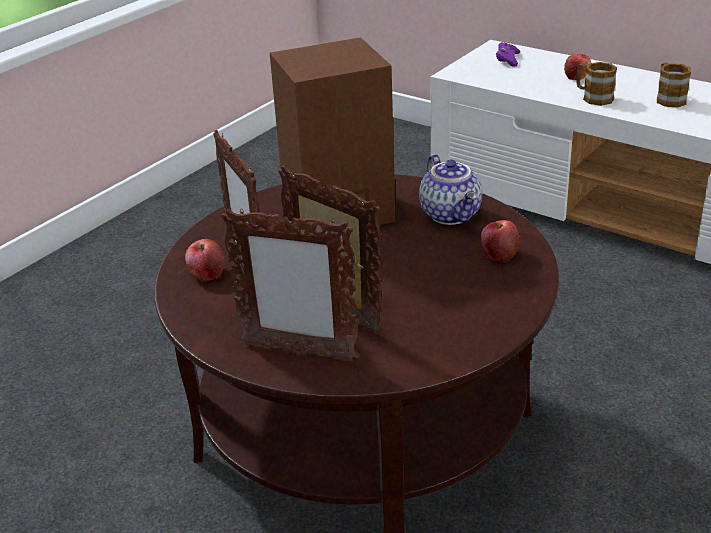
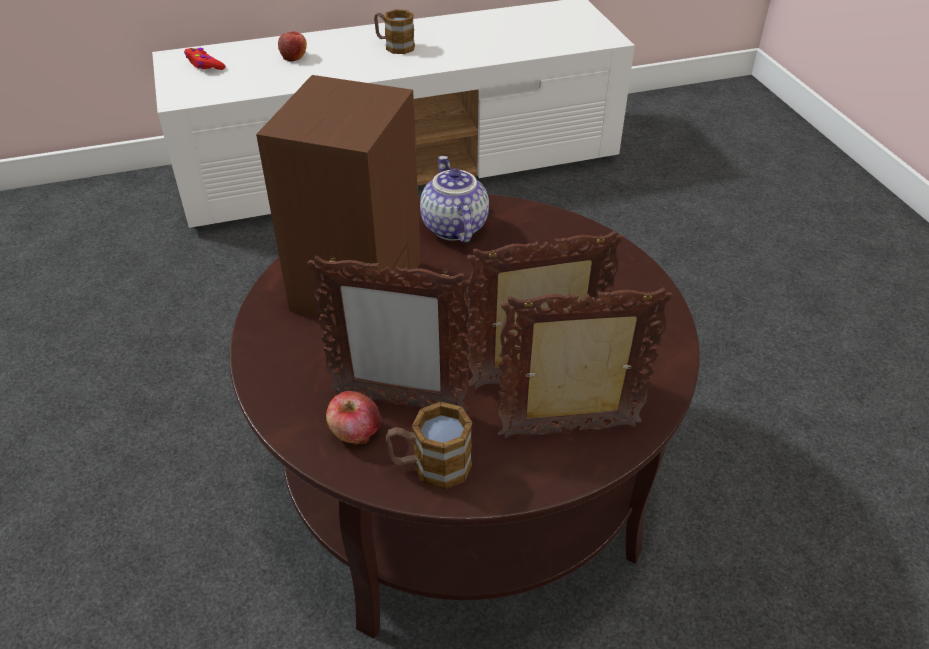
camera: 55 degrees left, 10 degrees up
picture frame [221,209,360,362] -> picture frame turned 150 degrees counterclockwise [497,287,673,438]
teapot [419,154,482,225] -> teapot turned 120 degrees counterclockwise [420,156,489,243]
apple [481,220,520,263] -> none
purple game controller [496,42,520,67] -> red game controller [184,48,225,70]
mug [576,62,617,106] -> mug moved to [385,402,473,490]

